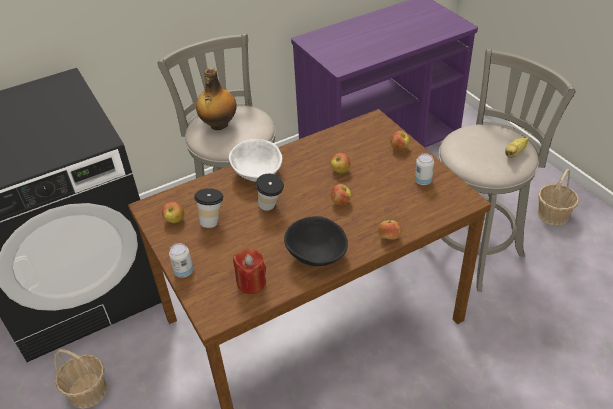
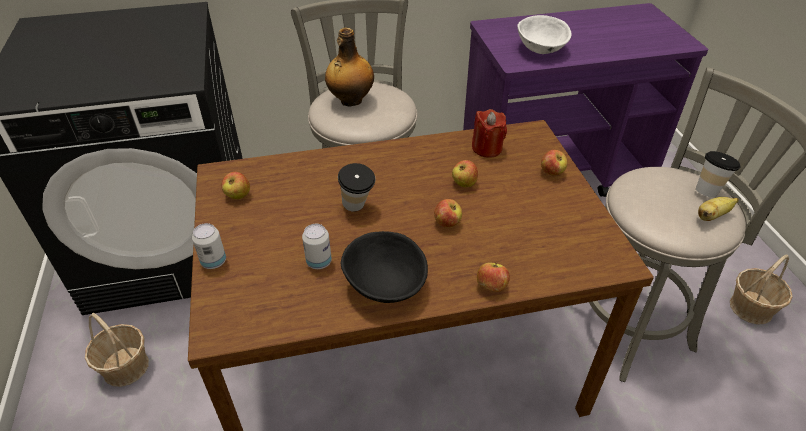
camera: 15 degrees right, 0 degrees up
cup [194,188,223,228] -> cup moved to [696,151,741,198]
white bowl [229,139,282,182] -> white bowl moved to [517,15,572,54]
red candle [233,249,266,294] -> red candle moved to [472,109,507,158]
can [415,154,434,185] -> can moved to [302,224,332,269]

